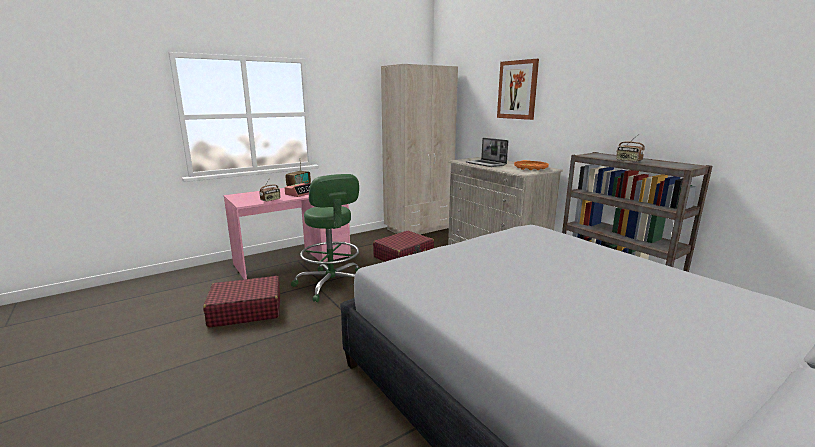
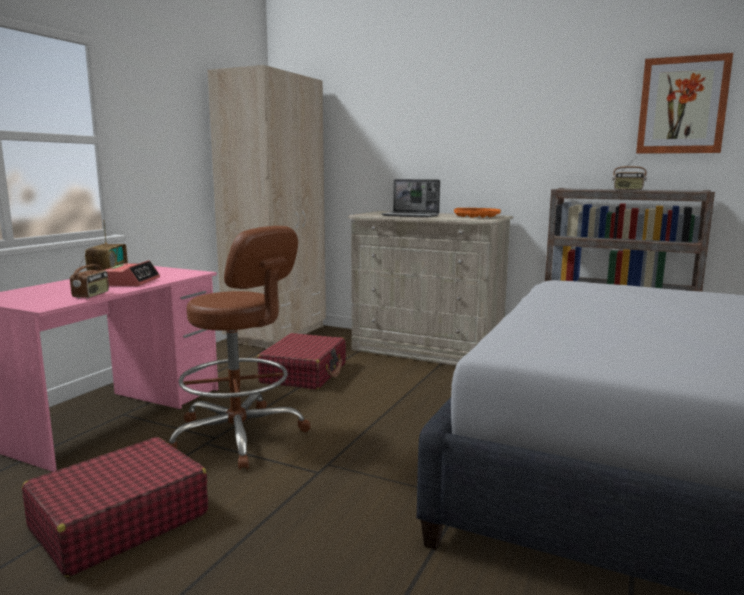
camera: 30 degrees left, 5 degrees down
green stool [291,174,360,302] -> brown stool [168,226,311,470]
picture [497,59,539,120] -> picture moved to [636,53,733,154]

